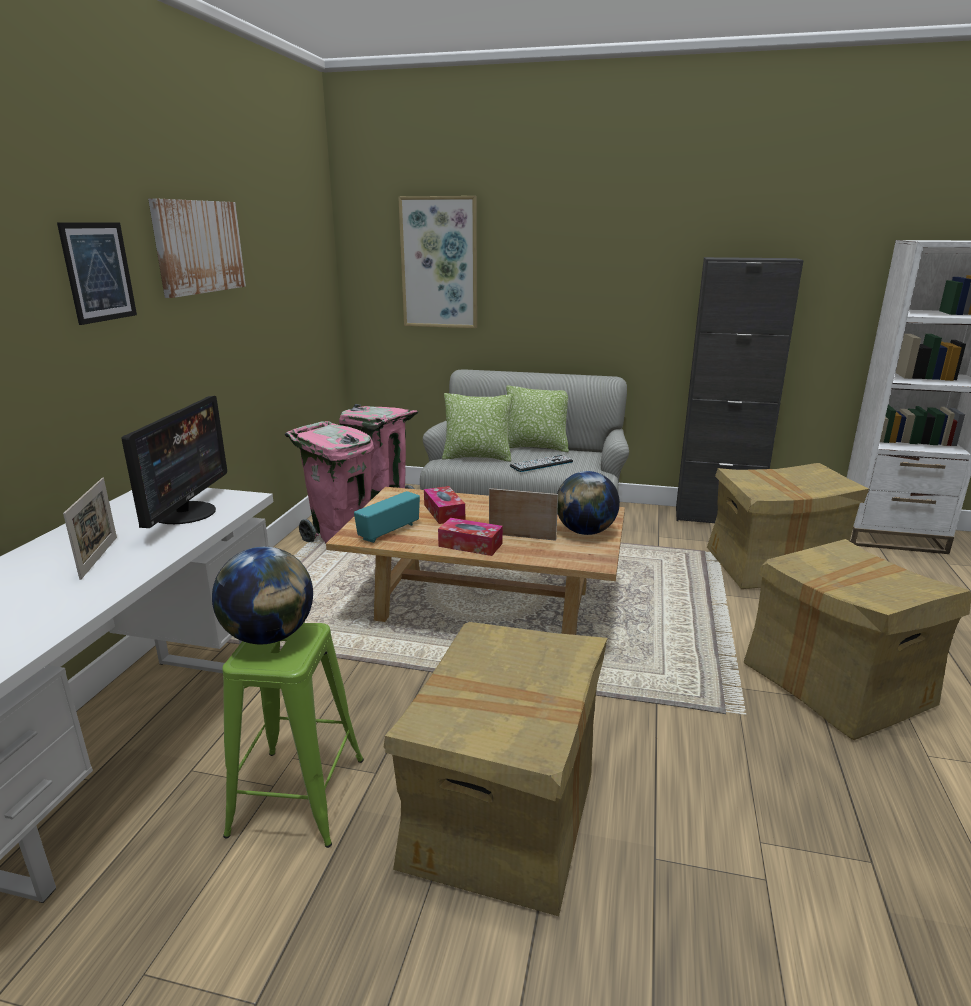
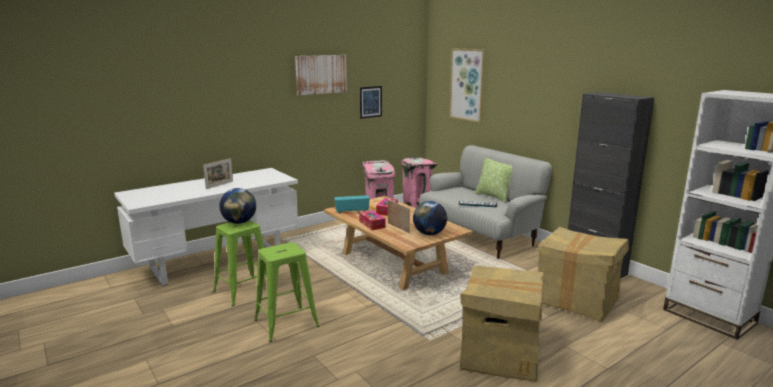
camera: 40 degrees right, 5 degrees down
picture [57,222,137,325] -> picture moved to [360,86,382,119]
monitor [121,396,227,528] -> none
cardboard box [383,622,607,916] -> green stool [254,242,319,342]
pillow [442,393,513,462] -> none

